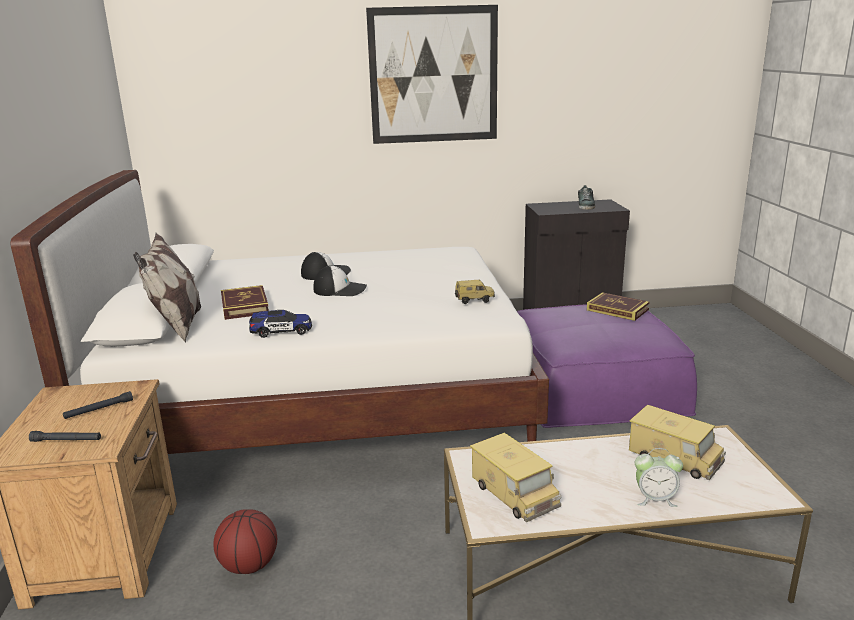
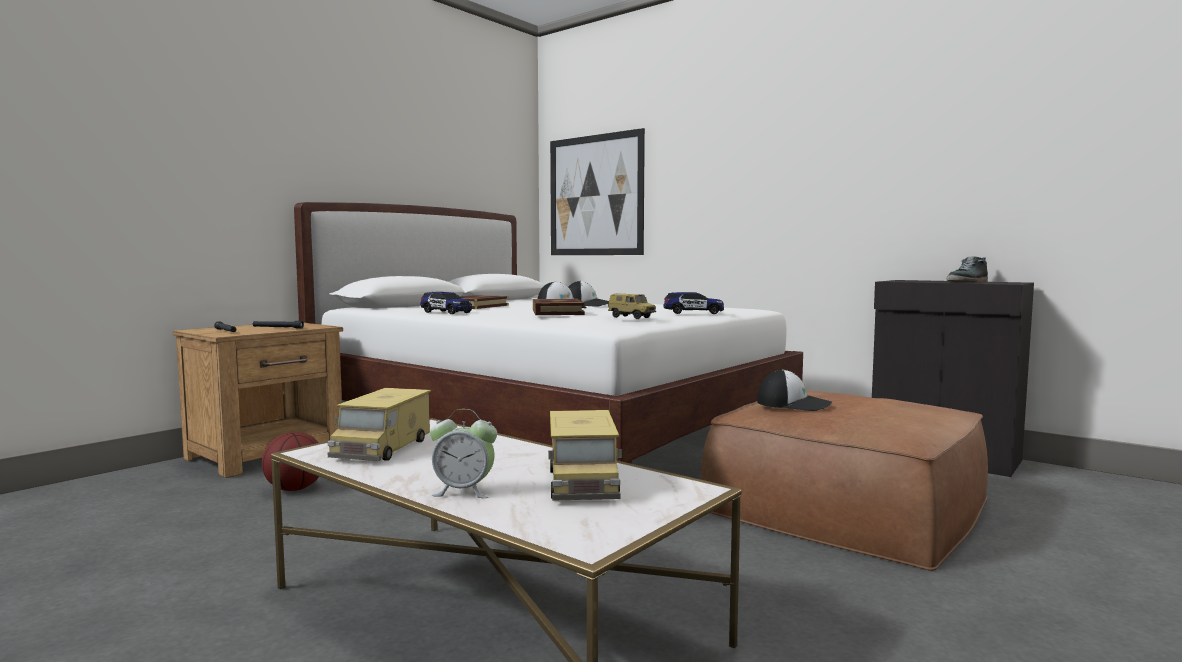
camera: 45 degrees right, 15 degrees down
pillow [133,233,201,343] -> none
picture [366,5,498,144] -> picture moved to [550,128,645,255]
purple ottoman [517,304,697,428] -> brown ottoman [700,390,988,571]
book [587,292,650,321] -> book moved to [533,299,585,315]
alarm clock [635,448,683,507] -> alarm clock turned 45 degrees counterclockwise [430,409,497,498]
none -> toy car [663,292,724,314]
none -> cap [757,369,832,411]

